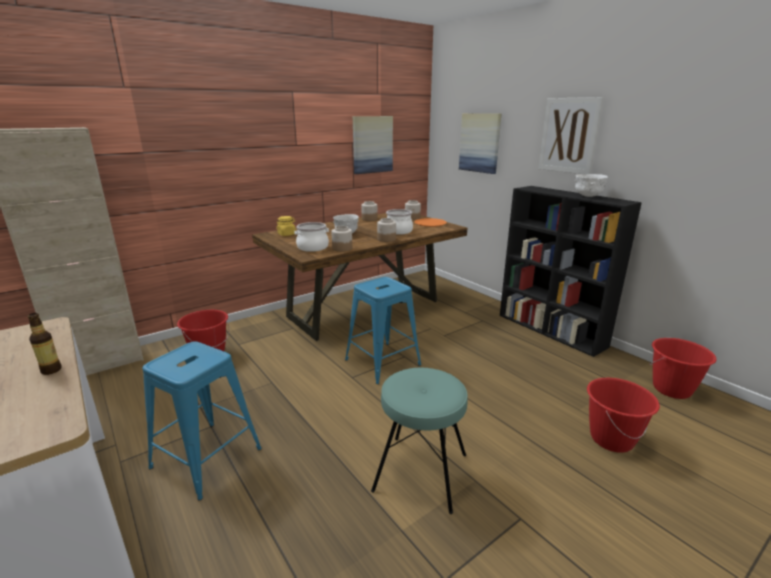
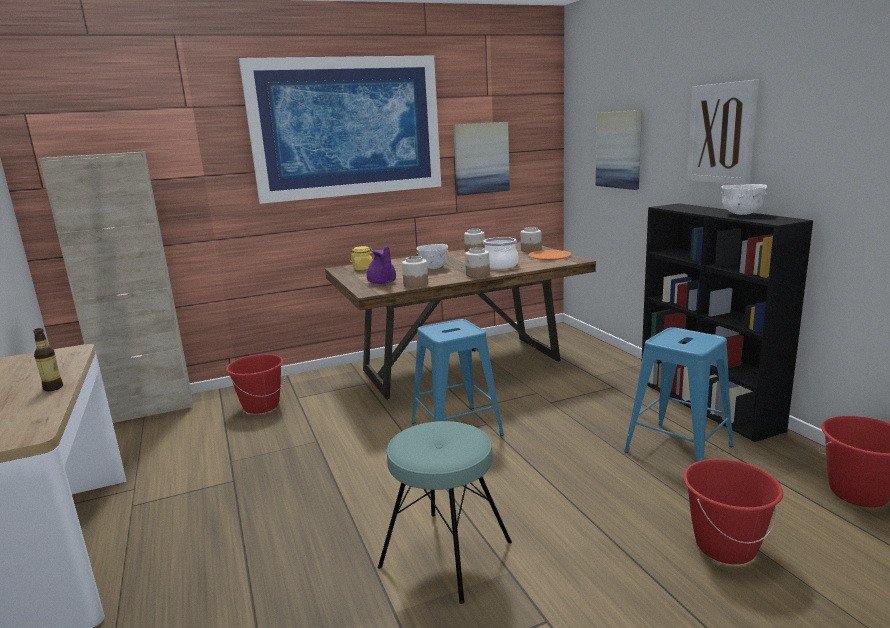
camera: 15 degrees right, 5 degrees down
blue stool [142,341,262,500] -> blue stool moved to [624,327,733,462]
cooking pot [294,222,329,252] -> purple teapot [367,247,396,284]
none -> picture [239,55,441,204]

